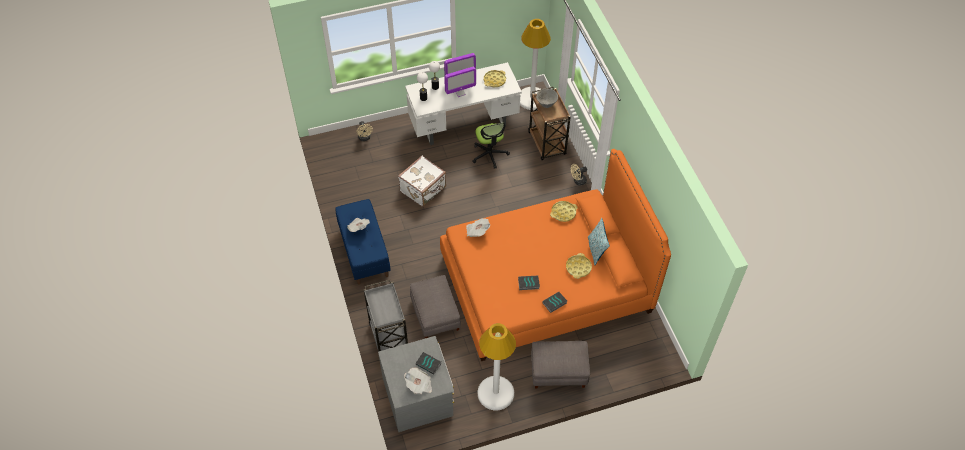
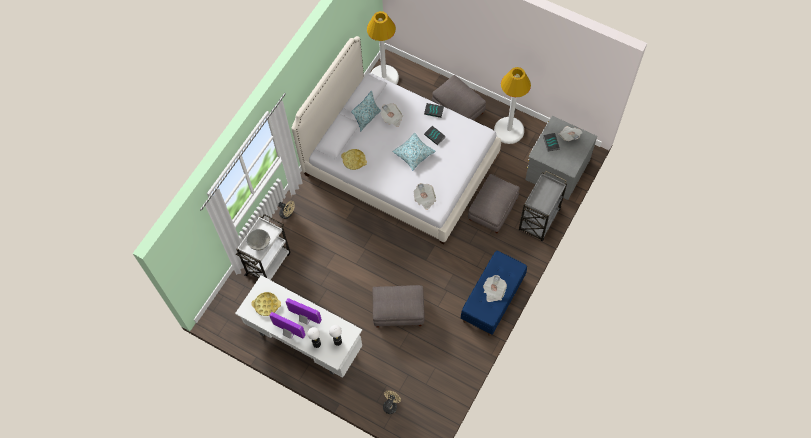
camera: 130 degrees left, 10 degrees up
white suitcase [398,156,446,207] -> grey ottoman [373,285,424,328]
orange bed [440,149,671,361] -> white bed [292,36,501,245]
office chair [472,122,510,169] -> none
white floor lamp [520,19,551,110] -> white floor lamp moved to [367,11,399,85]
brown cart [528,87,571,160] -> white cart [236,214,290,280]
yellow tray [566,253,592,279] -> newspaper [381,103,403,127]
none -> pillow [392,132,436,170]

